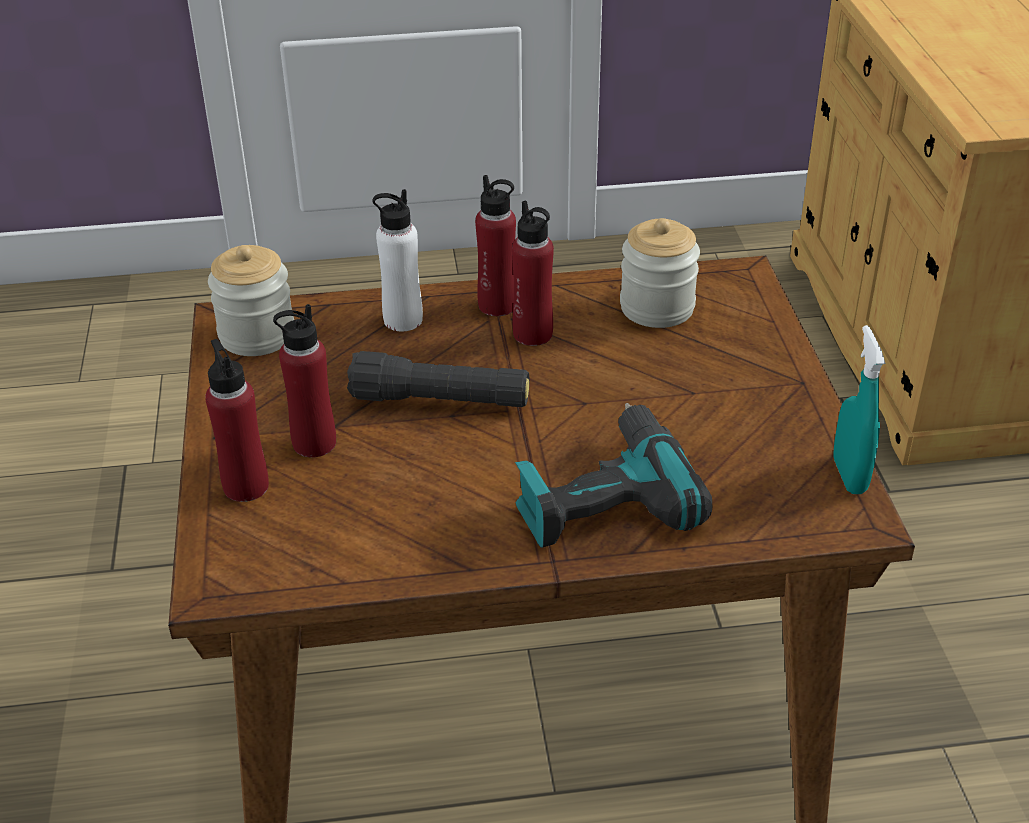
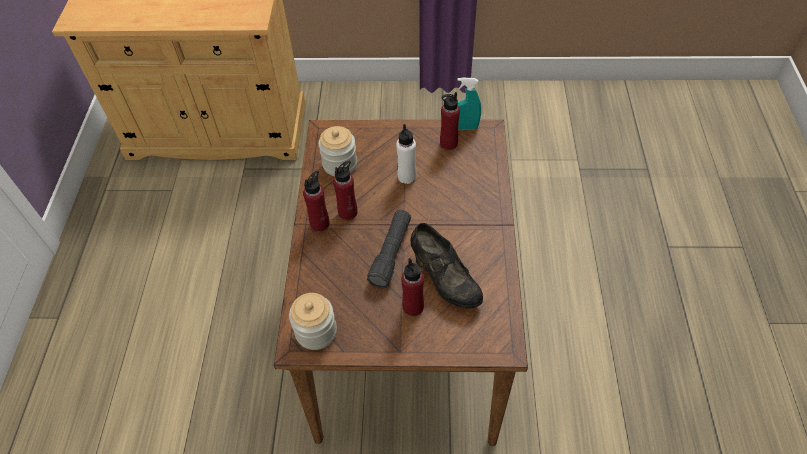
camera: 80 degrees left, 15 degrees up
red bottle [205,339,269,502] -> red bottle moved to [440,92,460,150]
white bottle [372,189,423,331] -> white bottle moved to [396,124,416,184]
power drill [515,403,712,548] -> none
none -> black shoe [410,223,483,309]

